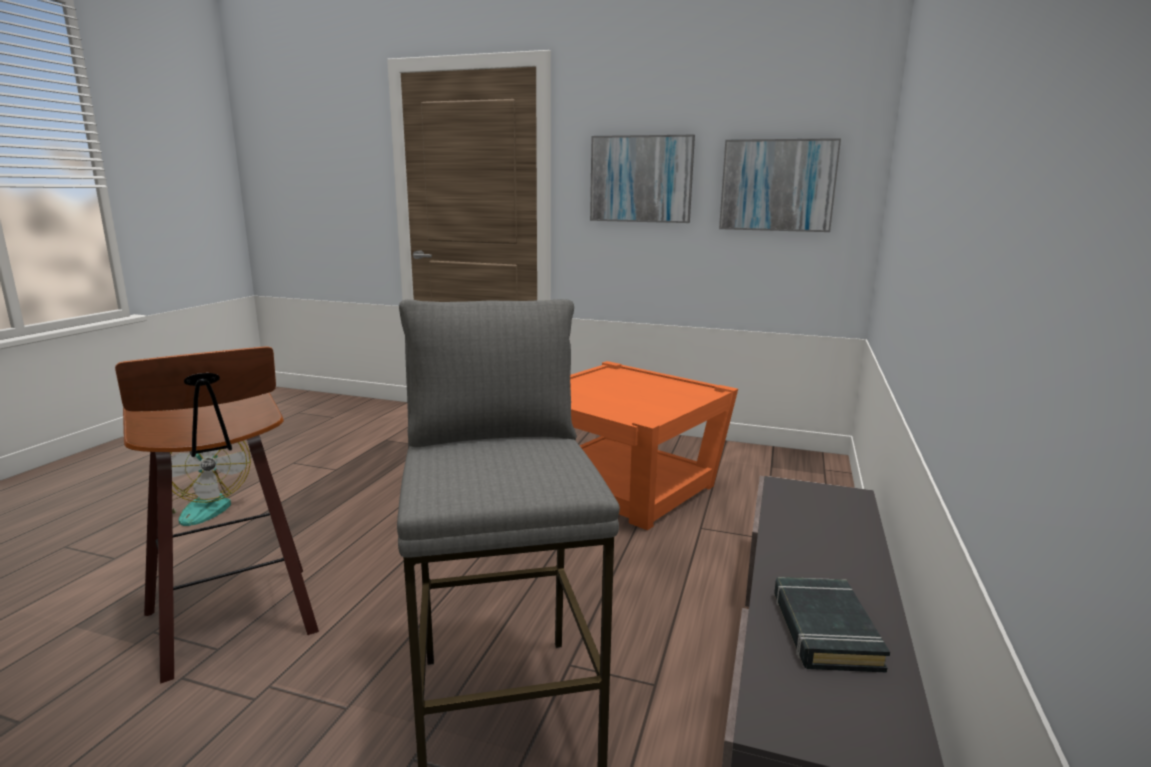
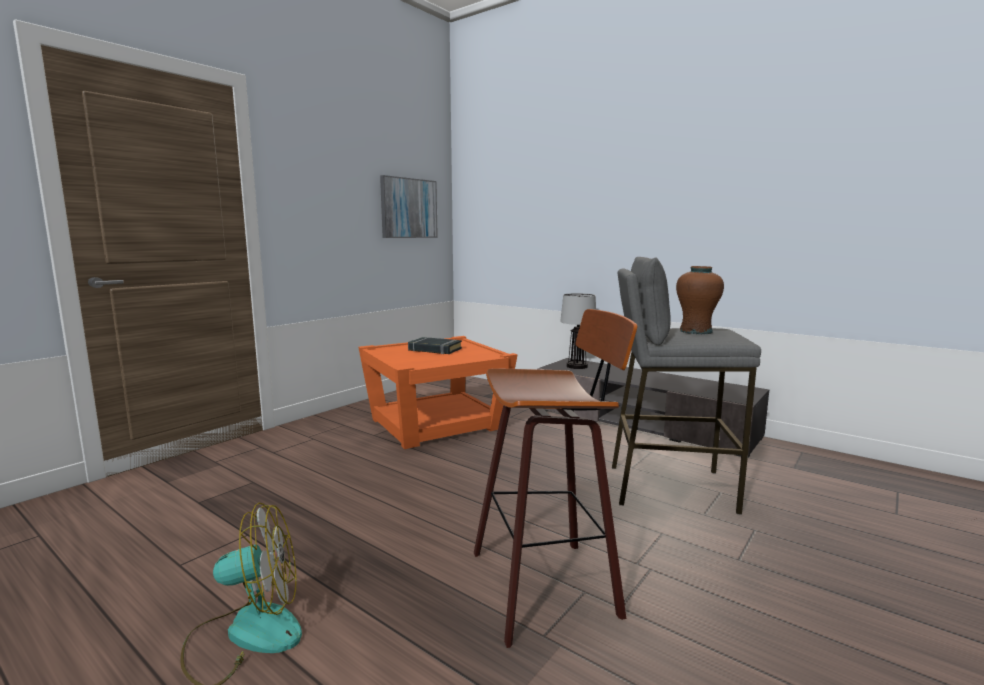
camera: 70 degrees left, 5 degrees down
picture [590,135,695,223] -> none
black book [774,577,890,673] -> black book moved to [408,337,462,354]
none -> table lamp [560,293,596,369]
none -> brown vase [676,266,724,334]

